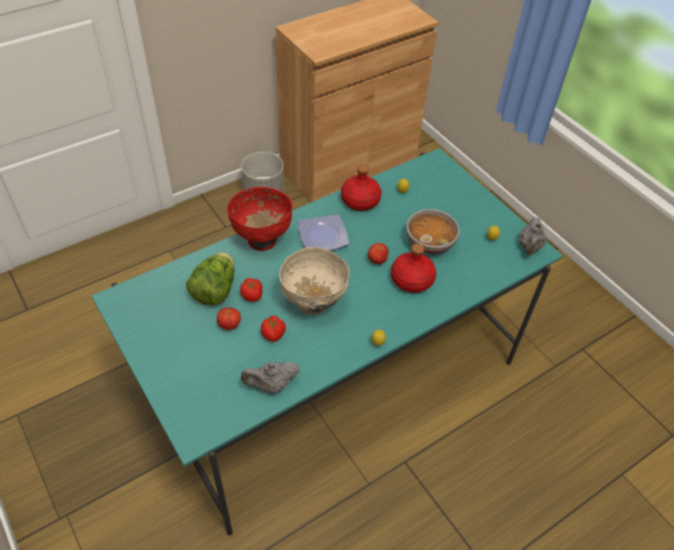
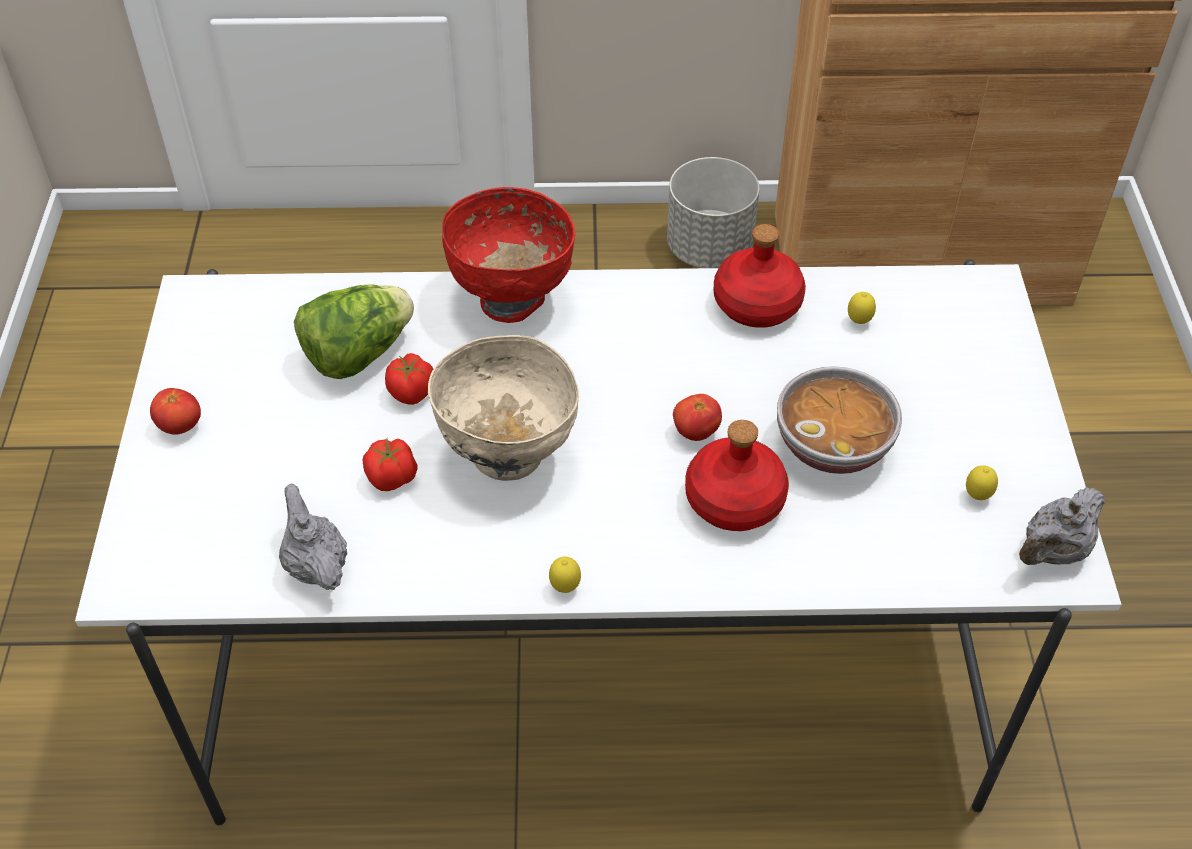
camera: 35 degrees right, 0 degrees up
turquoise dining table [91,148,563,536] -> white dining table [75,259,1121,825]
tomato [217,308,241,330] -> tomato moved to [150,388,201,435]
grey teapot [241,362,300,394] -> grey teapot turned 45 degrees clockwise [279,484,347,590]
plate [298,215,349,251] -> none

